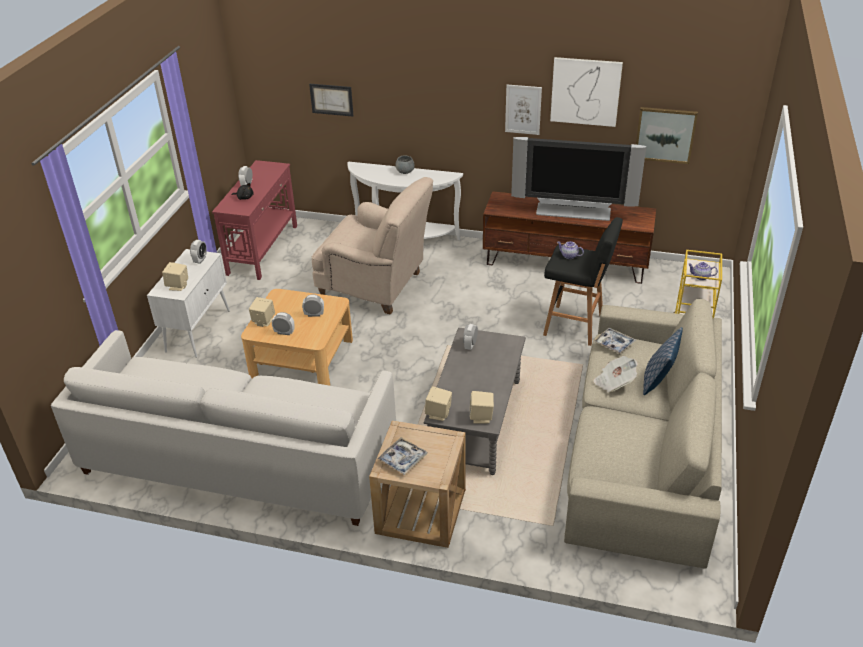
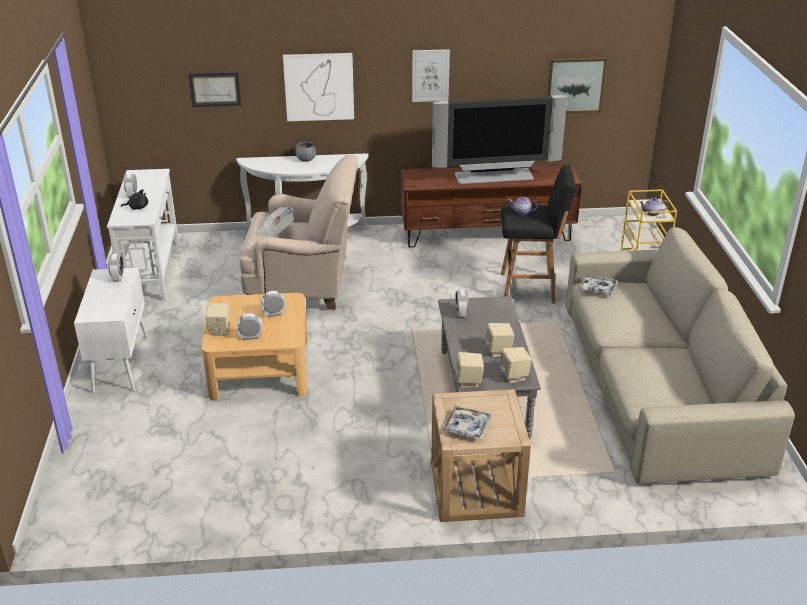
camera: 20 degrees left, 5 degrees down
white sofa [51,330,396,526] -> none
beige speaker [162,262,188,291] -> beige speaker moved to [485,323,514,357]
red console table [212,160,297,280] -> white console table [107,169,179,301]
picture [550,57,623,127] -> picture moved to [283,53,354,121]
newspaper [593,356,638,393] -> newspaper moved to [257,207,294,237]
pillow [643,327,683,395] -> none

